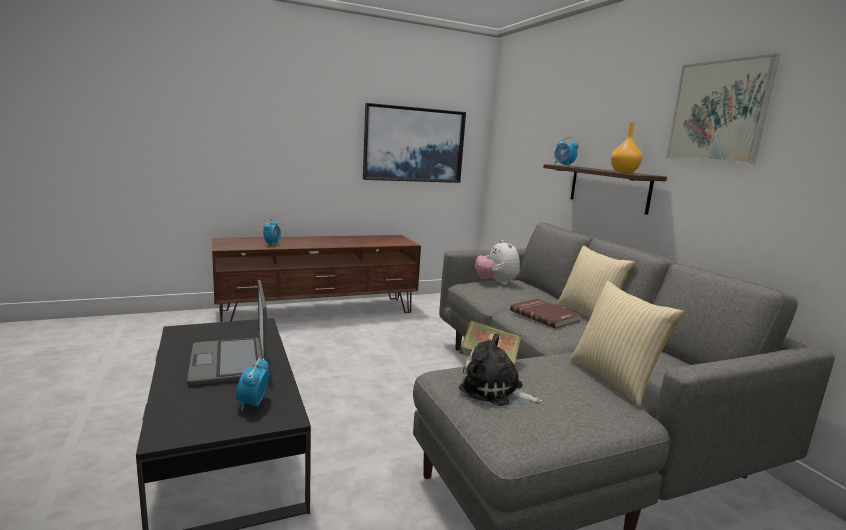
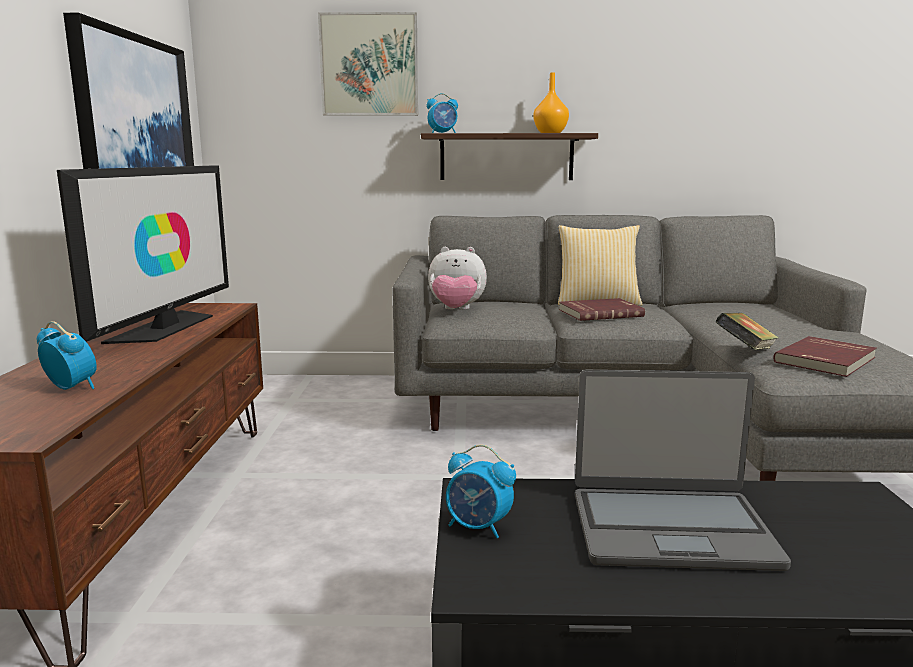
camera: 65 degrees left, 0 degrees up
alarm clock [236,358,269,411] -> alarm clock moved to [446,444,516,538]
plush toy [459,333,542,406] -> red book [773,336,877,377]
pillow [570,281,685,407] -> none
picture [666,54,780,164] -> picture moved to [318,12,418,116]
none -> television [57,165,229,344]

